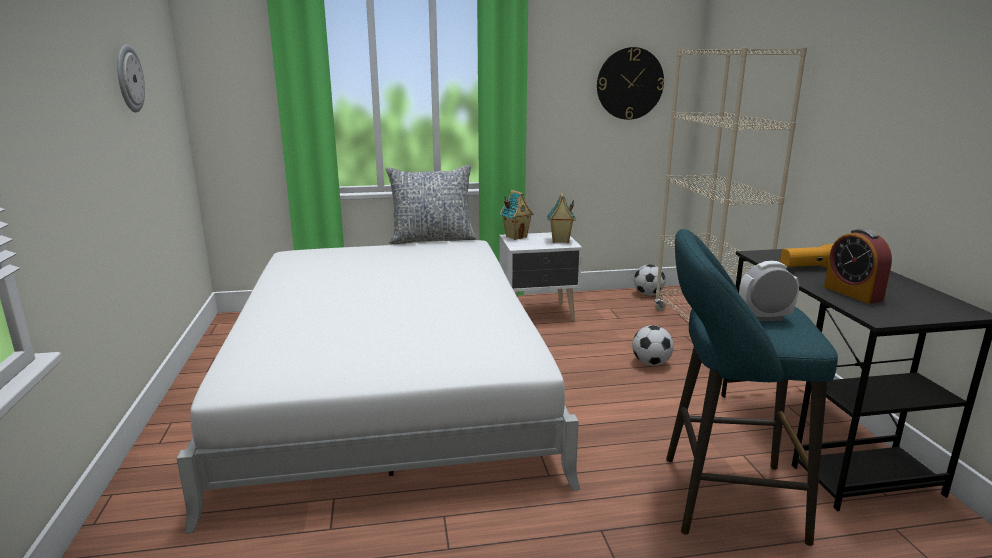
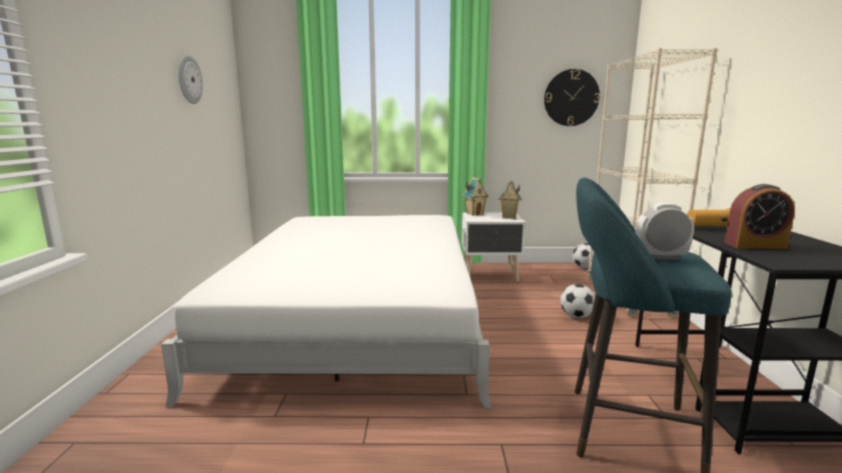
camera: 10 degrees right, 5 degrees down
pillow [386,165,476,244] -> none
alarm clock [824,229,892,304] -> alarm clock turned 75 degrees counterclockwise [724,184,795,249]

